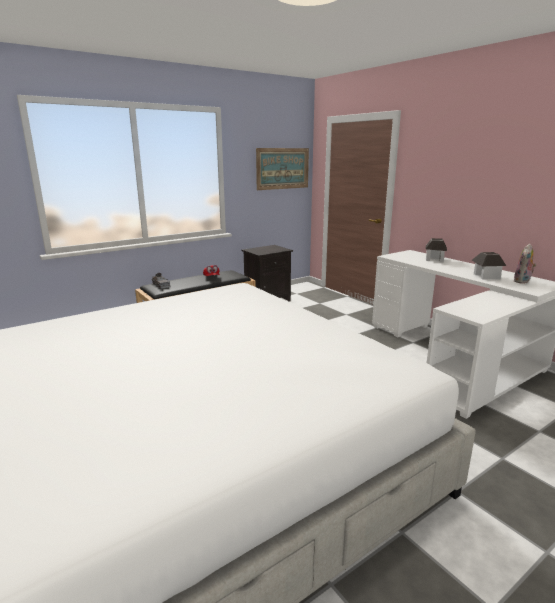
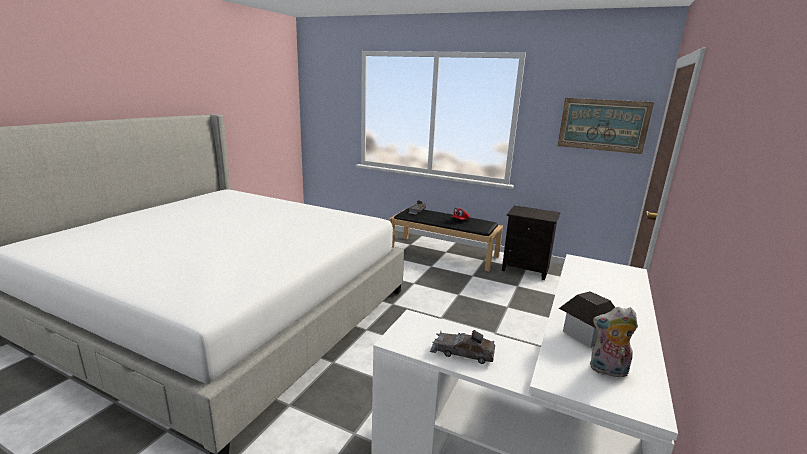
camera: 60 degrees right, 0 degrees up
toy house [425,238,447,262] -> none
none -> grey toy car [430,330,495,364]

